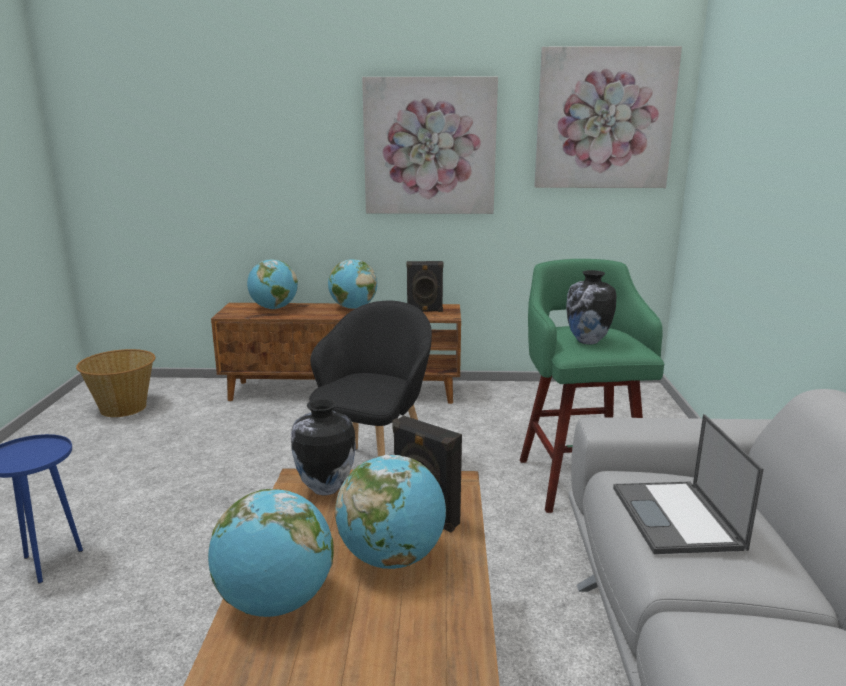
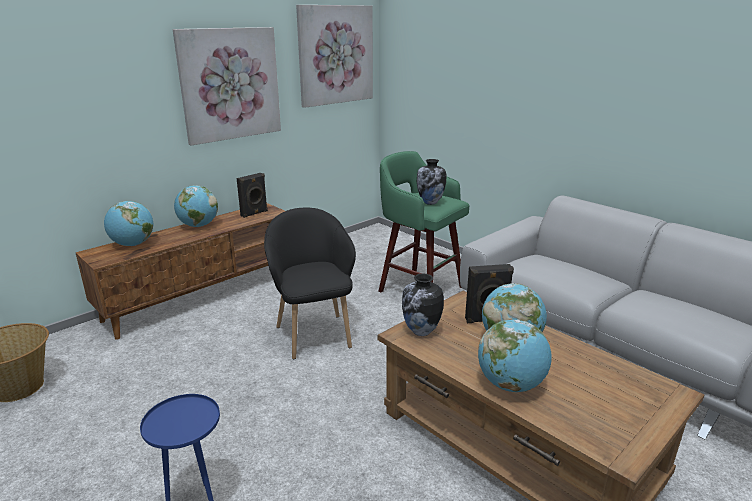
camera: 45 degrees left, 5 degrees up
laptop [613,414,764,554] -> none

